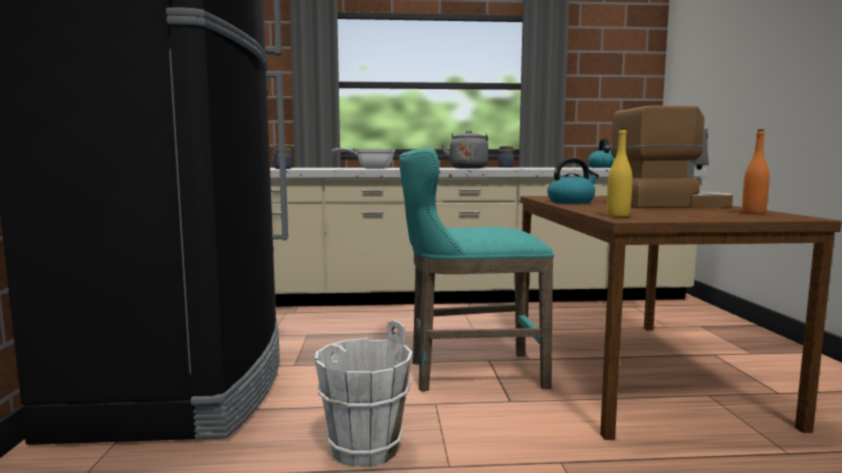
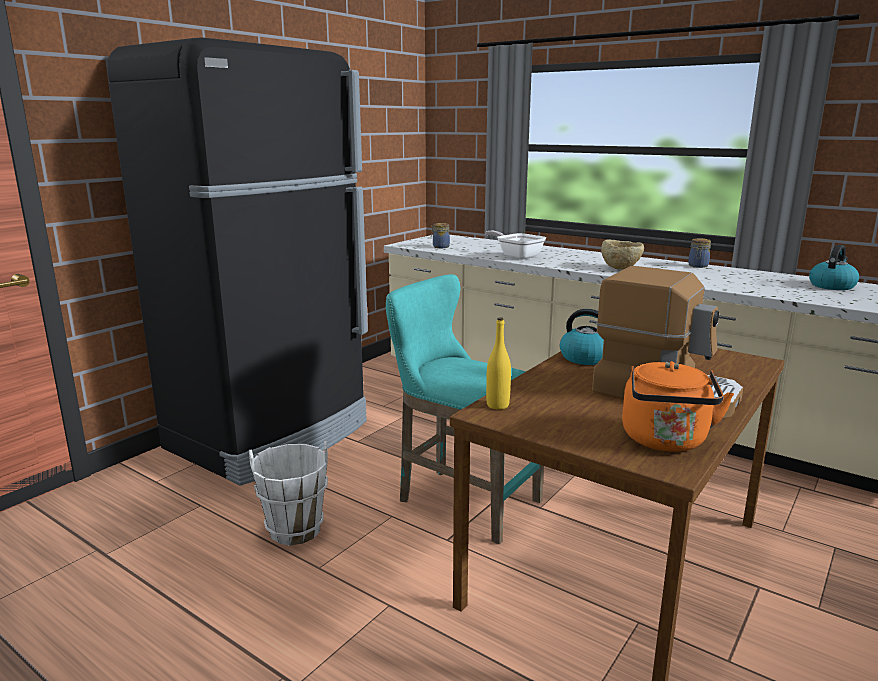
camera: 40 degrees right, 10 degrees up
grey kettle [441,130,488,169] -> beige bowl [601,239,644,270]
orange bottle [742,129,770,214] -> orange kettle [622,361,734,452]

